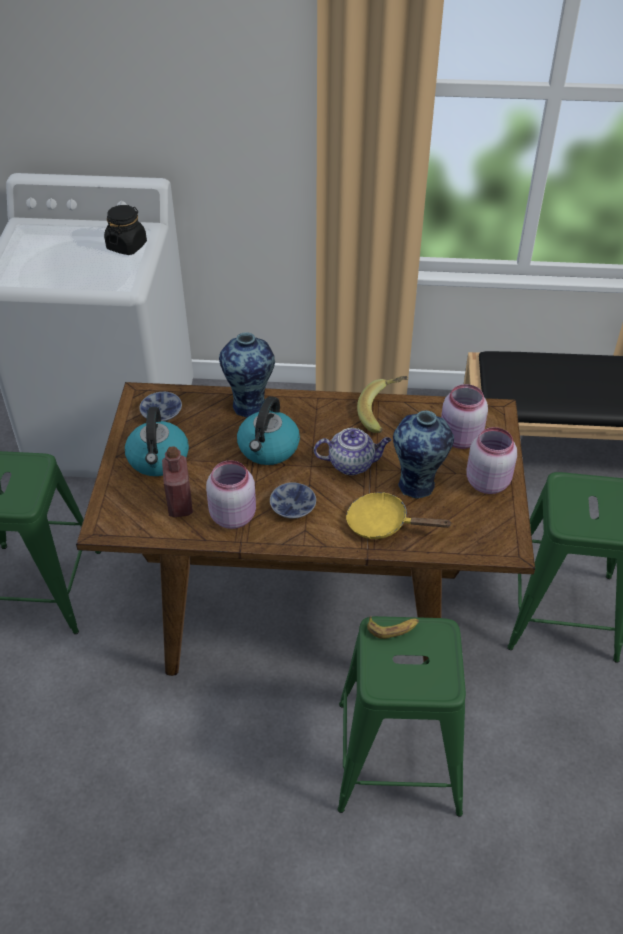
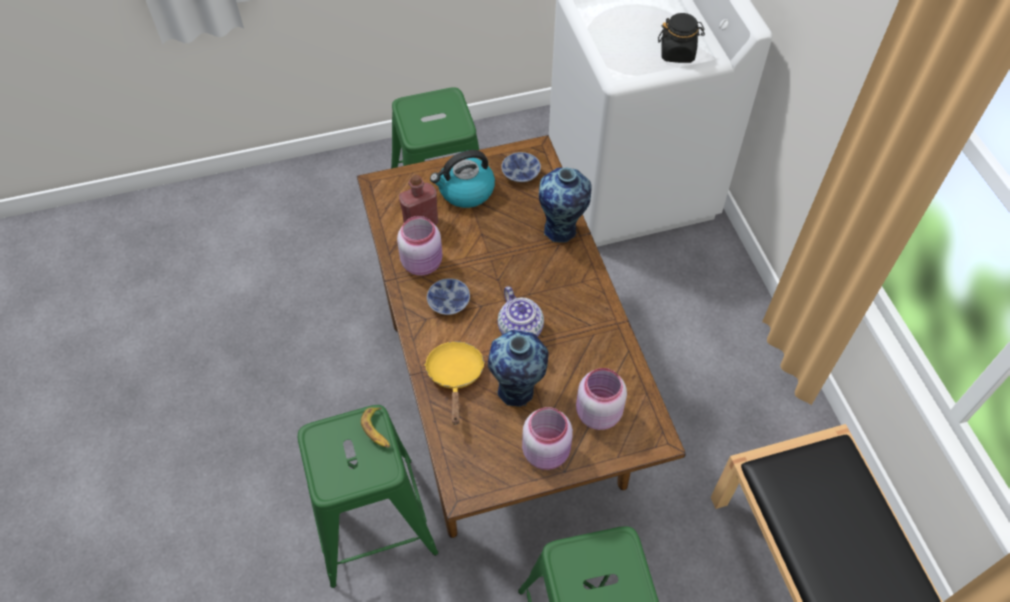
camera: 70 degrees right, 10 degrees up
kettle [237,396,300,465] -> none
banana [357,376,407,433] -> none

